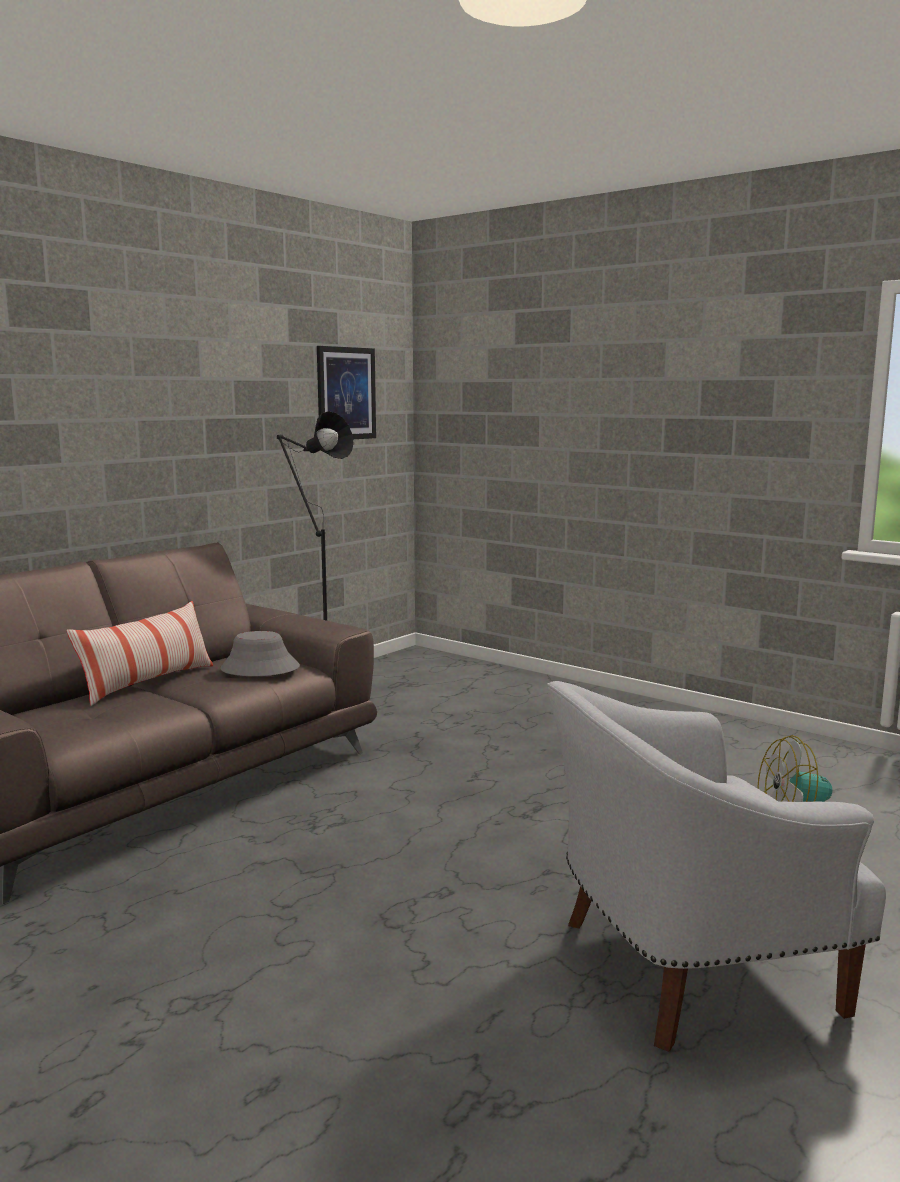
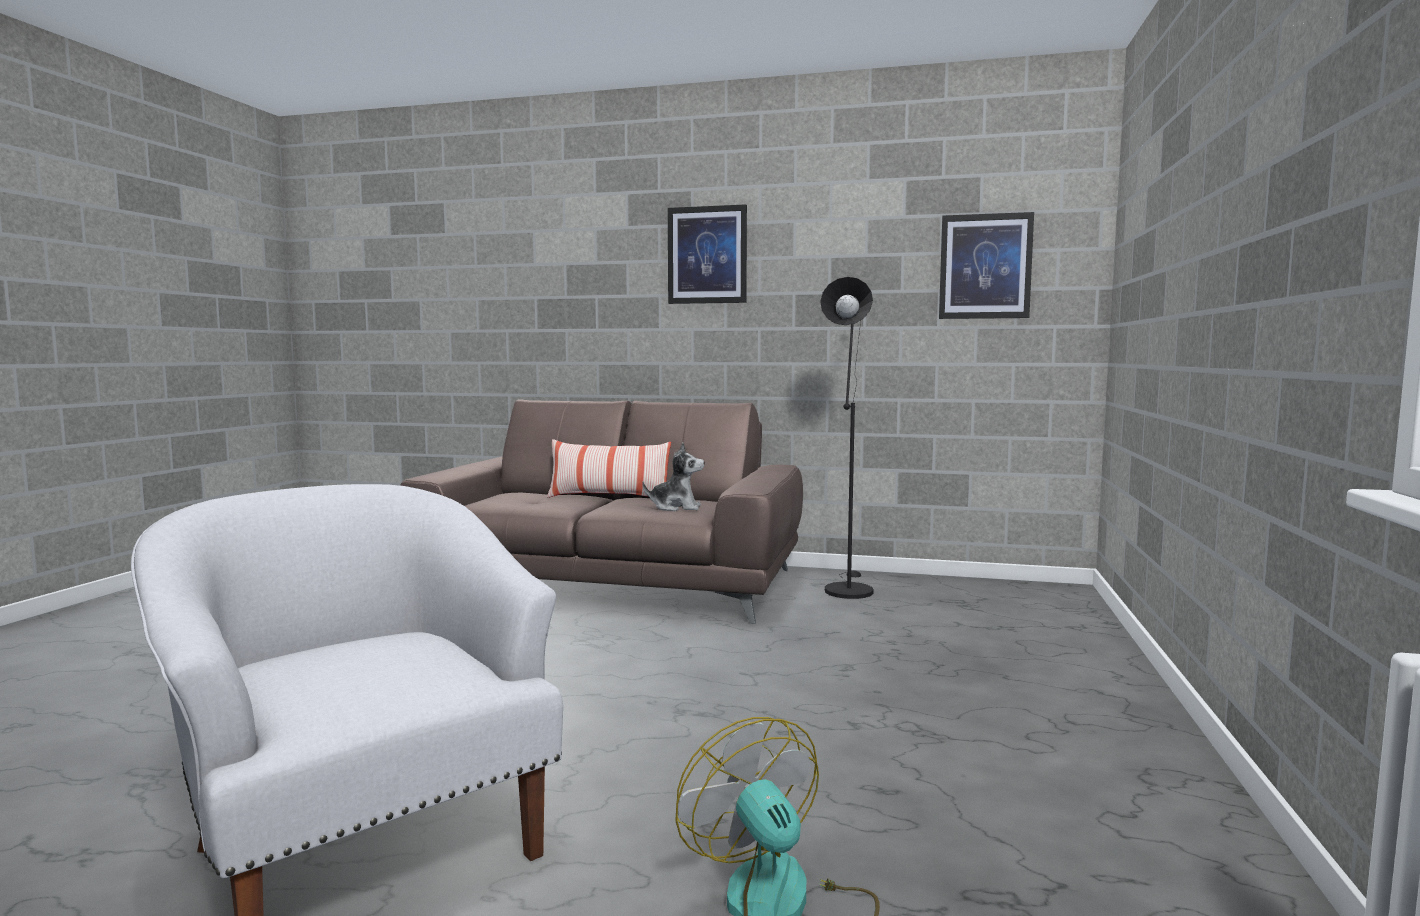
camera: 65 degrees right, 5 degrees down
grey hat [220,631,300,676] -> plush toy [642,443,705,511]
none -> picture [668,204,747,304]

